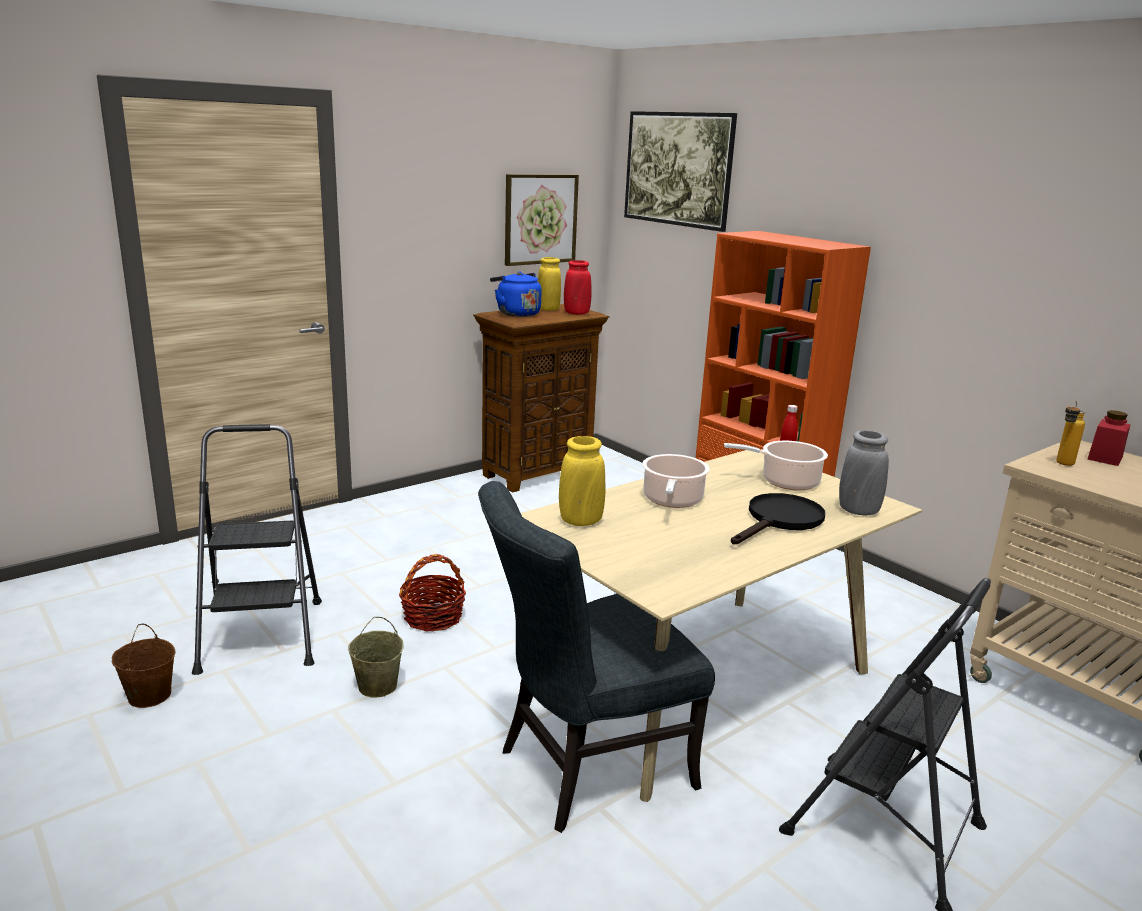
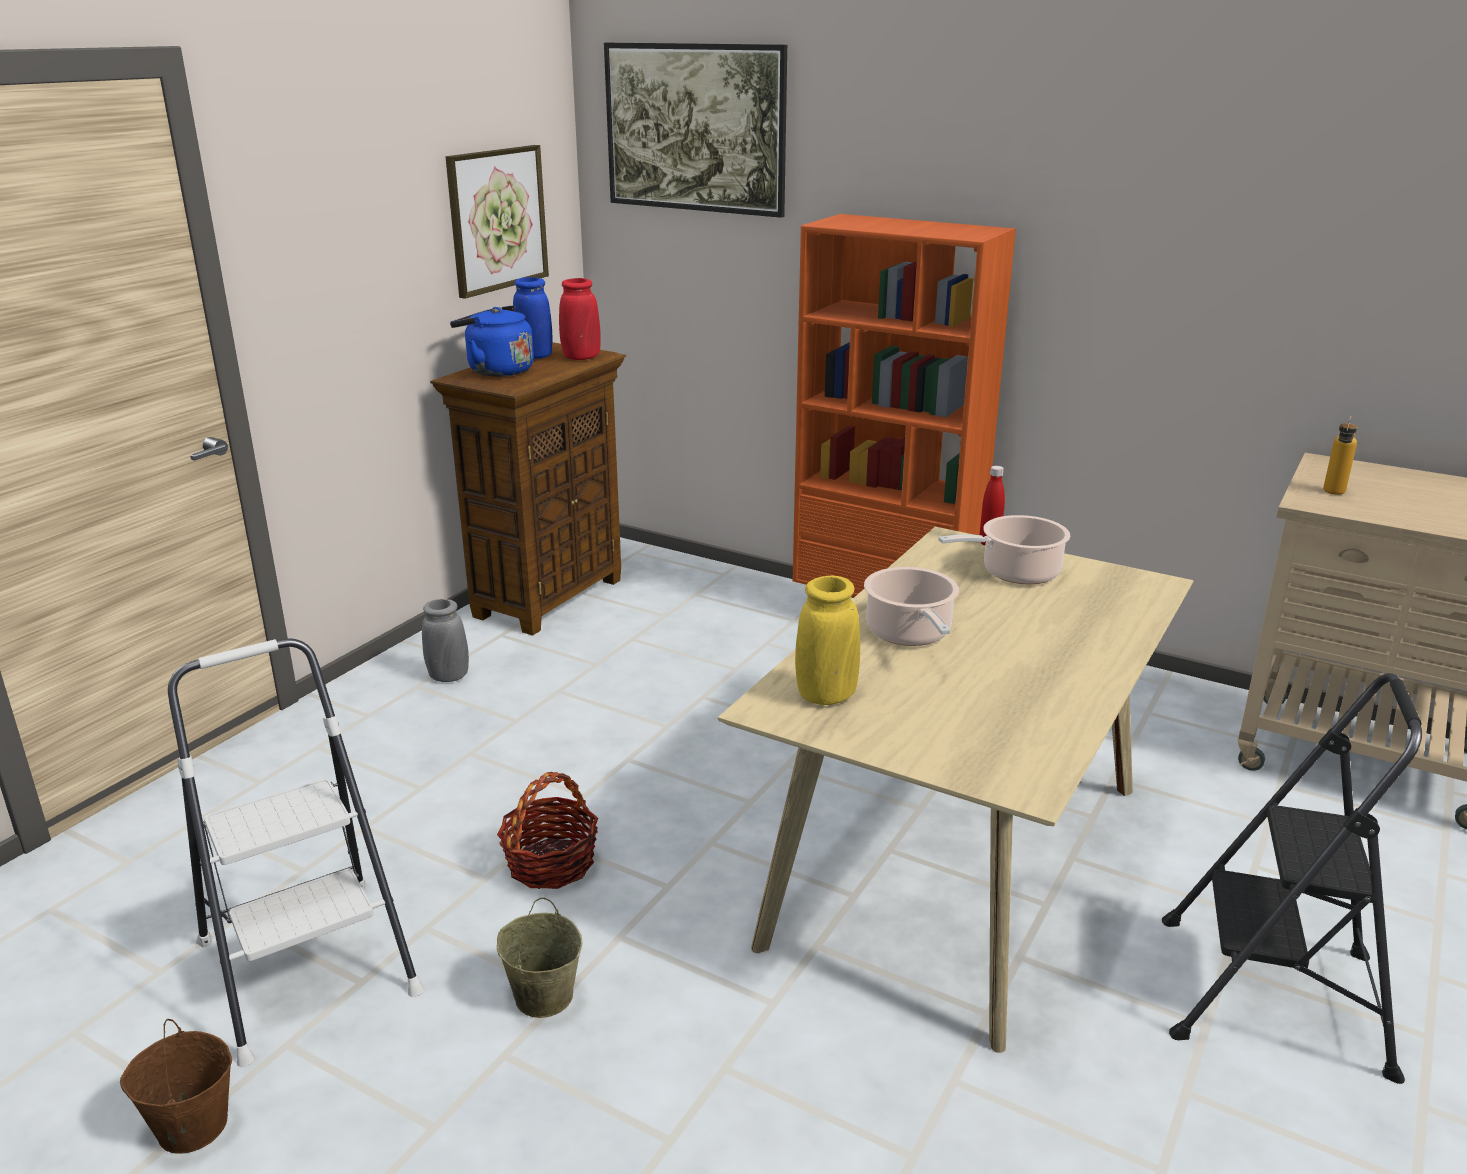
camera: 20 degrees left, 5 degrees up
black step ladder [192,424,322,675] -> white step ladder [168,638,424,1067]
grey chair [478,481,715,833] -> none
yellow vase [538,257,561,311] -> blue vase [513,277,552,359]
black frying pan [731,493,825,544] -> none
grey vase [839,430,889,515] -> grey vase moved to [422,599,469,682]
red jar [1087,410,1130,466] -> none

